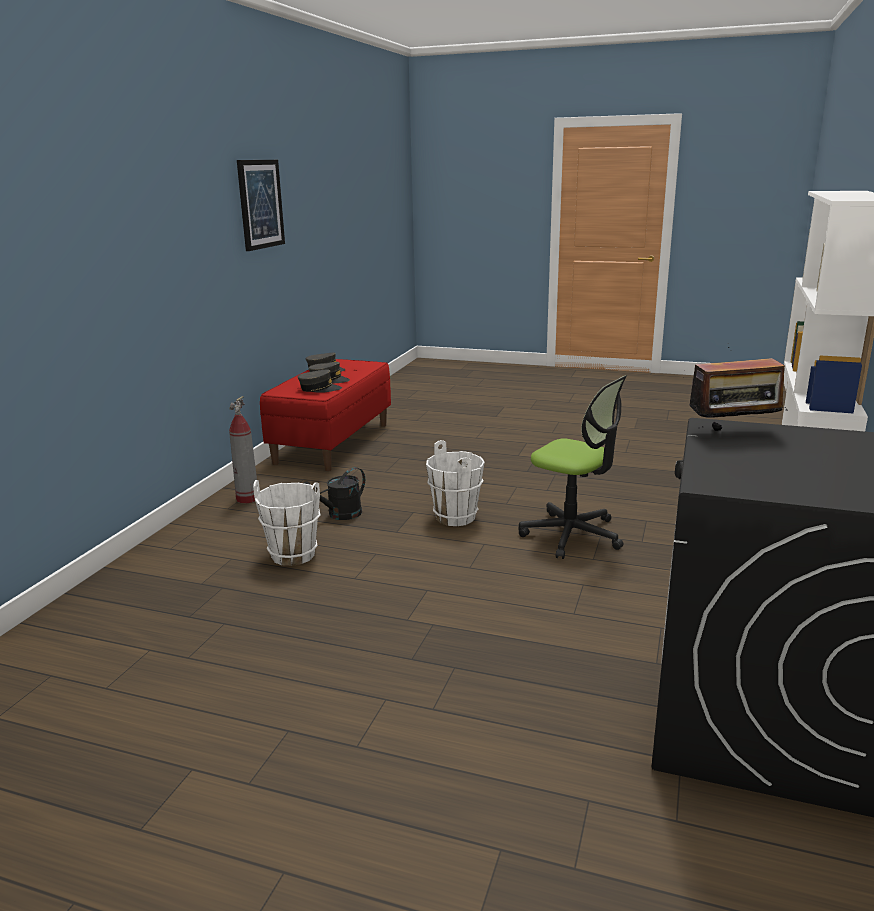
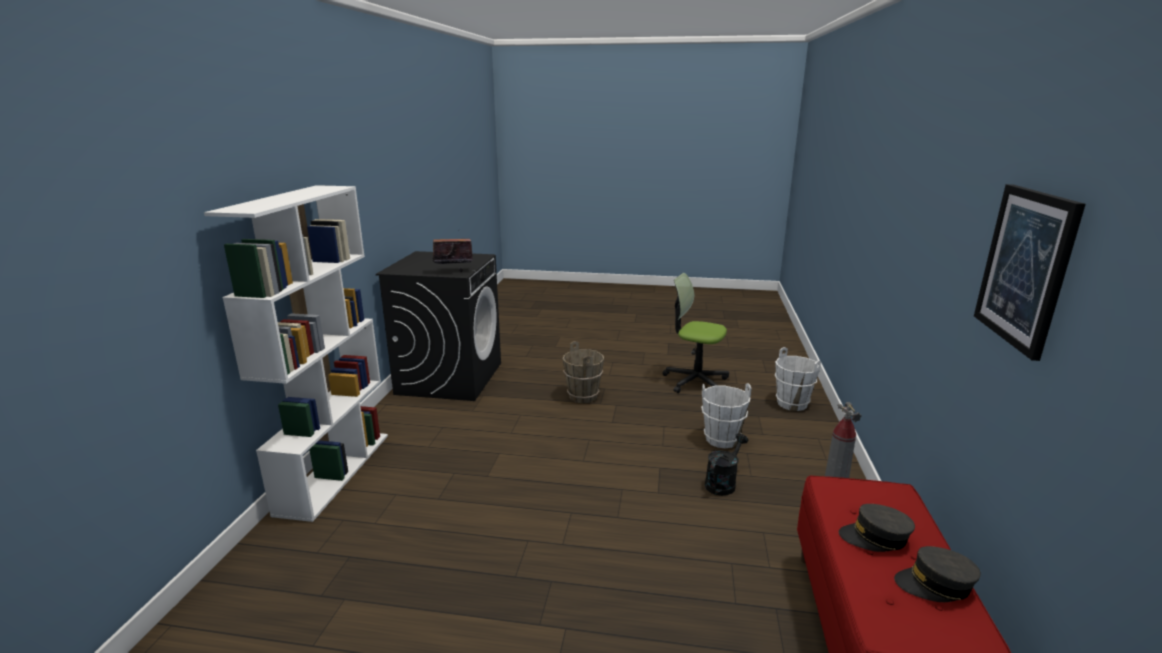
camera: 170 degrees right, 0 degrees up
grey cap [298,369,342,393] -> none
white bucket [426,440,485,526] -> white bucket moved to [774,347,821,411]
office chair [519,375,627,559] -> office chair moved to [662,273,729,393]
none -> brown bucket [562,341,604,403]

